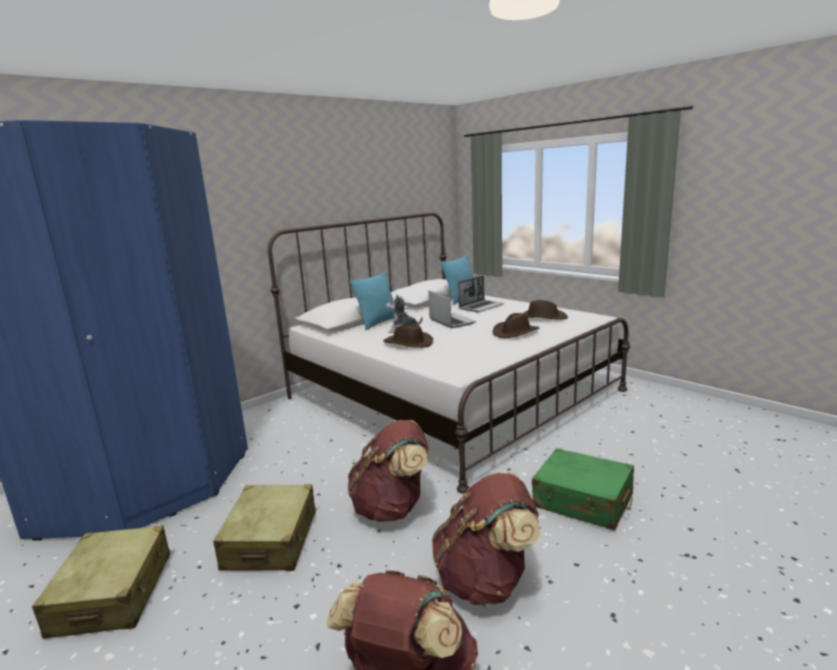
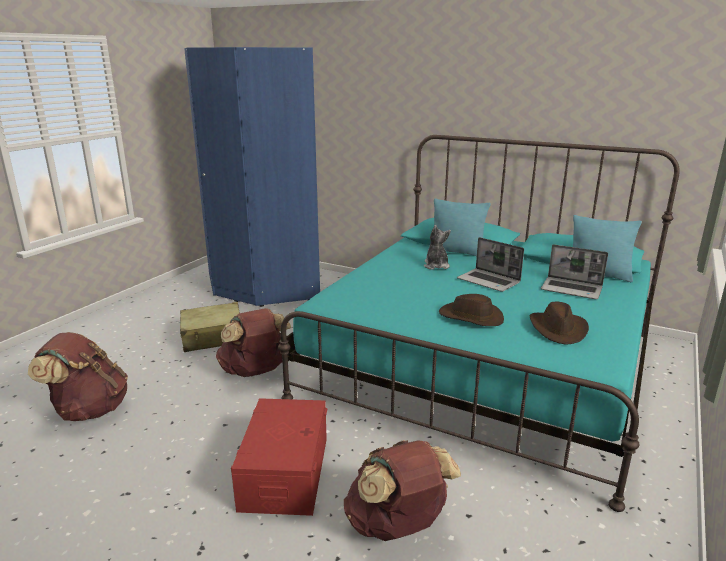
camera: 70 degrees right, 5 degrees up
beige suitcase [32,526,170,639] -> none
white bed [268,212,630,493] -> turquoise bed [278,135,680,512]
brown hat [383,324,433,348] -> none
laptop [428,291,476,328] -> laptop turned 90 degrees clockwise [457,237,524,292]
brown backpack [432,472,540,605] -> brown backpack moved to [344,440,461,541]
green suitcase [532,448,634,531] -> red storage box [231,398,327,516]

